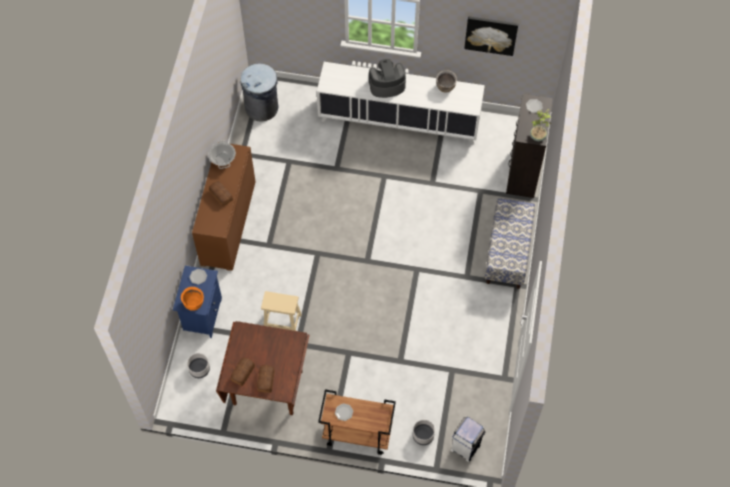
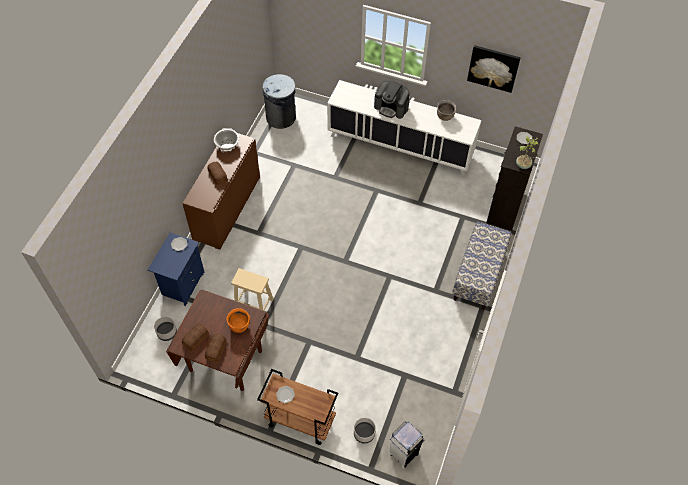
camera: 10 degrees right, 5 degrees down
orange cooking pot [181,287,204,311] -> orange cooking pot moved to [226,308,250,333]
coffee machine [369,59,406,98] -> coffee machine turned 150 degrees counterclockwise [374,81,410,119]

